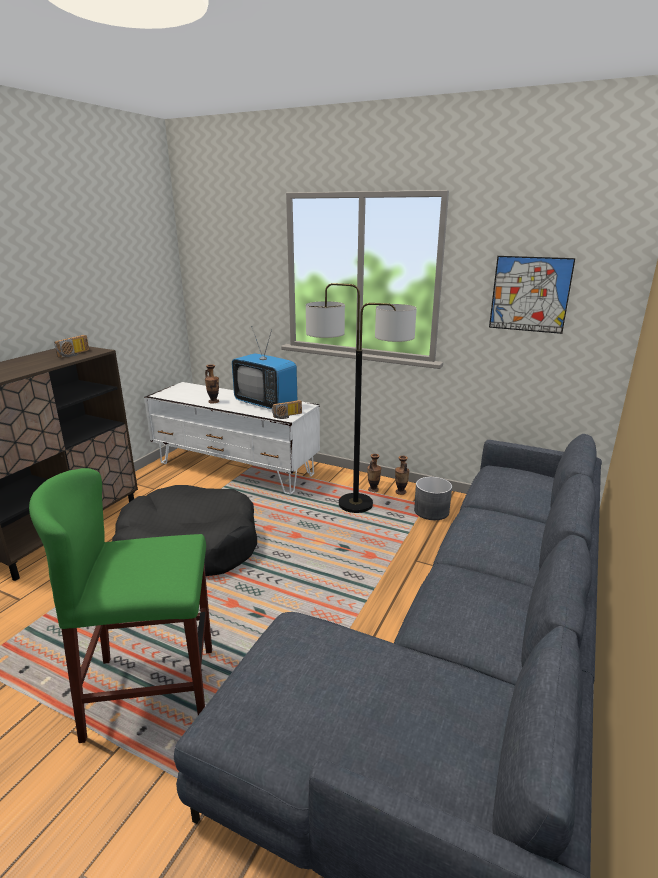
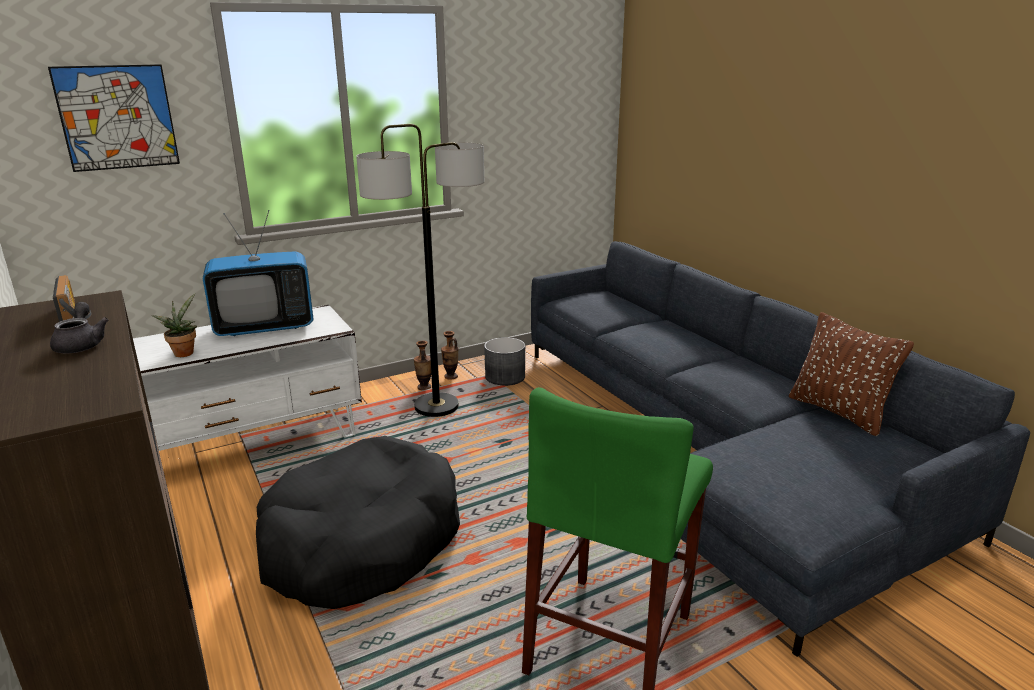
camera: 55 degrees left, 0 degrees up
vase [205,364,219,404] -> potted plant [152,293,197,357]
radio [272,400,302,419] -> none
picture [489,256,575,334] -> picture moved to [48,64,180,172]
none -> grey teapot [50,302,108,353]
none -> brown pillow [789,312,914,436]

